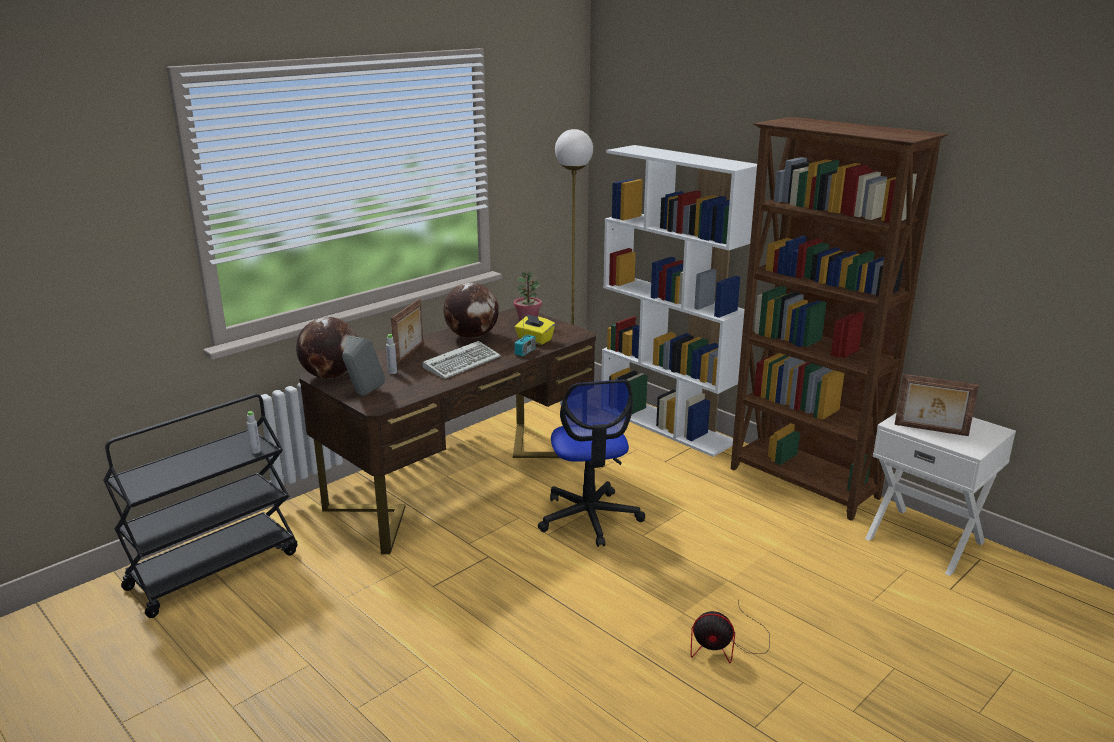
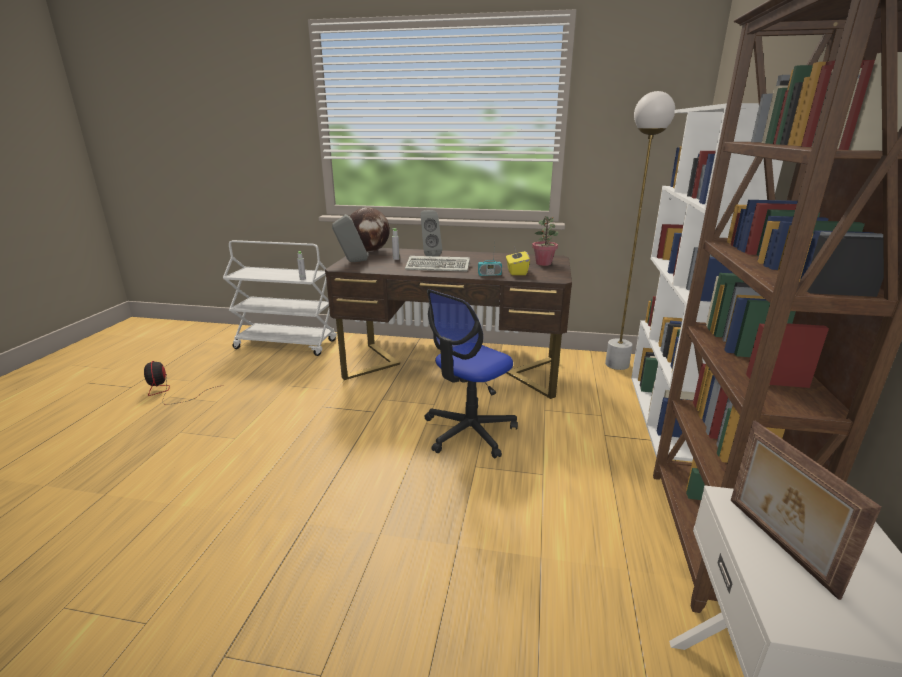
camera: 55 degrees right, 0 degrees up
black cart [103,394,297,618] -> white cart [223,240,337,356]
picture frame [391,298,423,365] -> grey speaker [421,210,442,256]
globe [444,283,499,338] -> none
fan [691,603,769,663] -> fan moved to [144,361,218,405]

